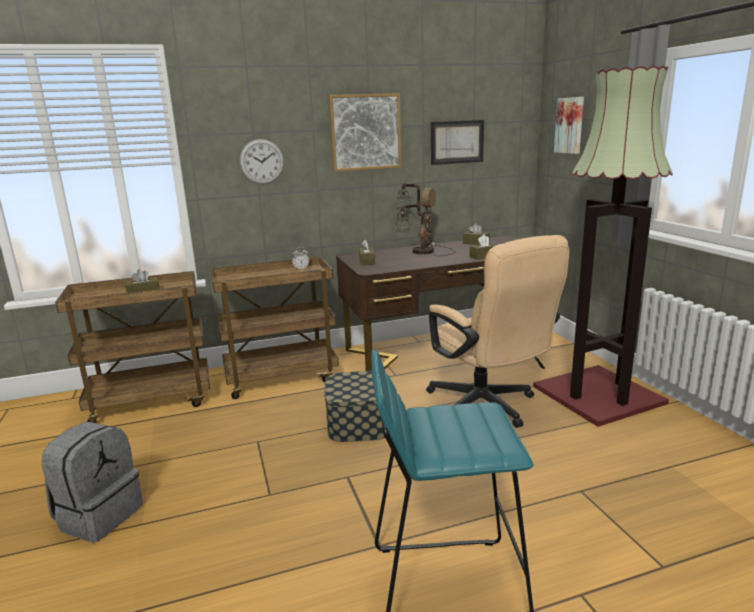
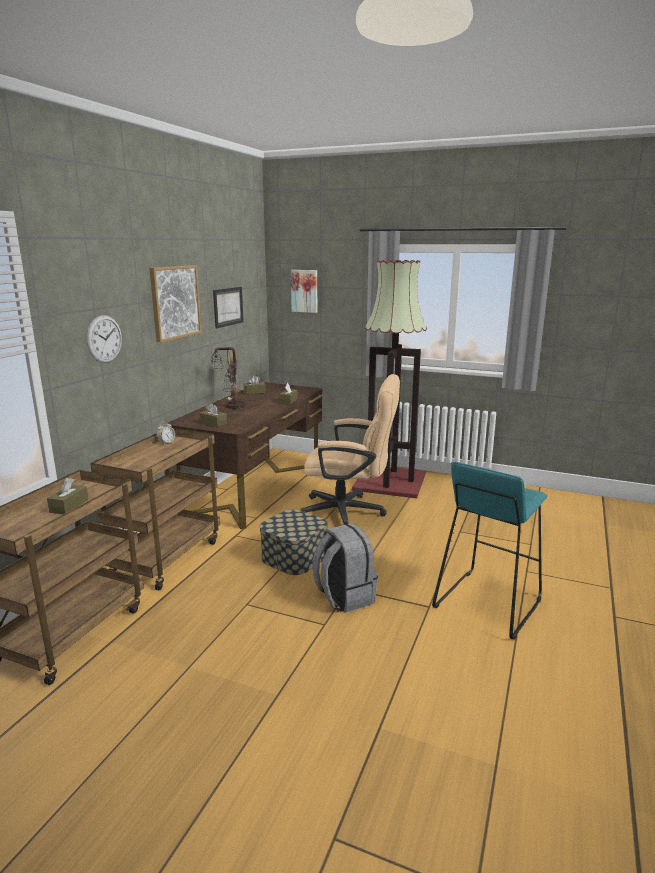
camera: 50 degrees left, 0 degrees up
grey backpack [41,422,143,542] -> grey backpack moved to [312,523,378,613]

